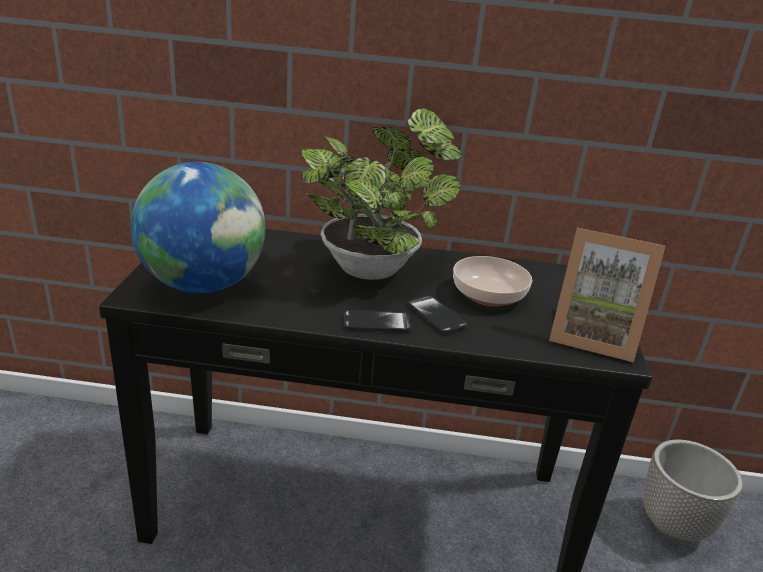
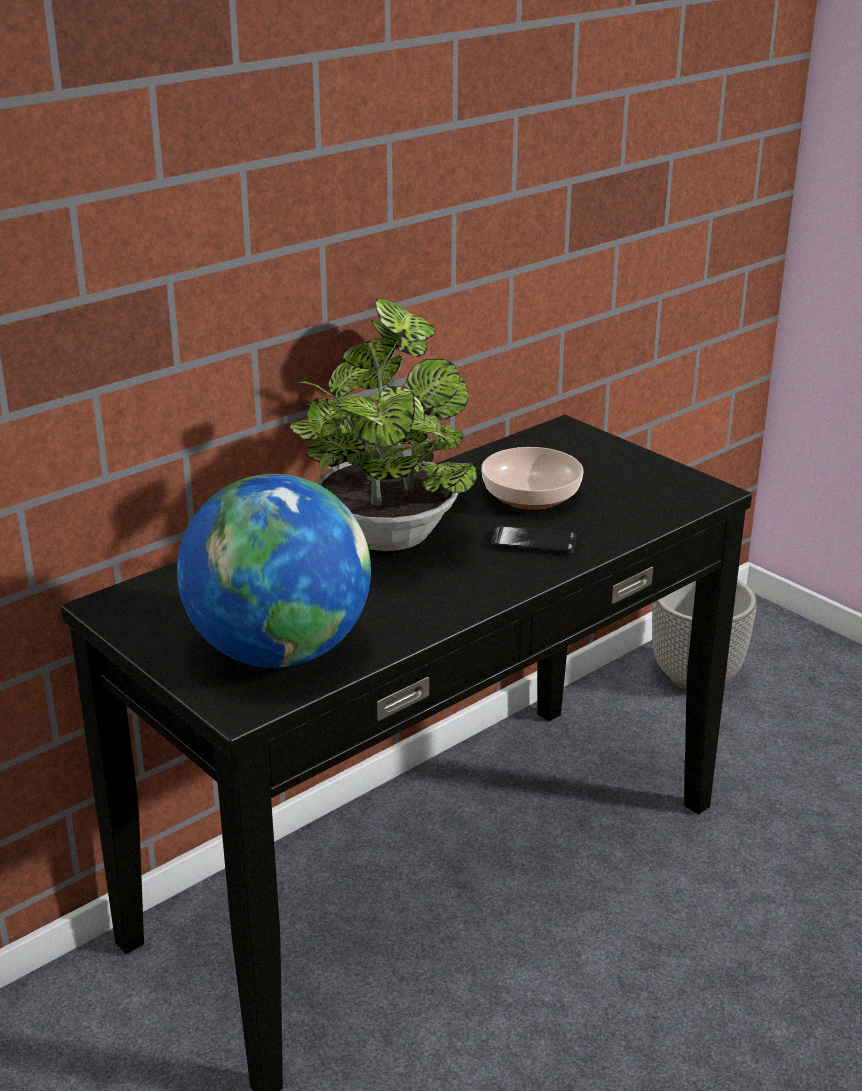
camera: 45 degrees left, 0 degrees up
phone [344,310,411,332] -> none
picture frame [549,228,665,362] -> none

